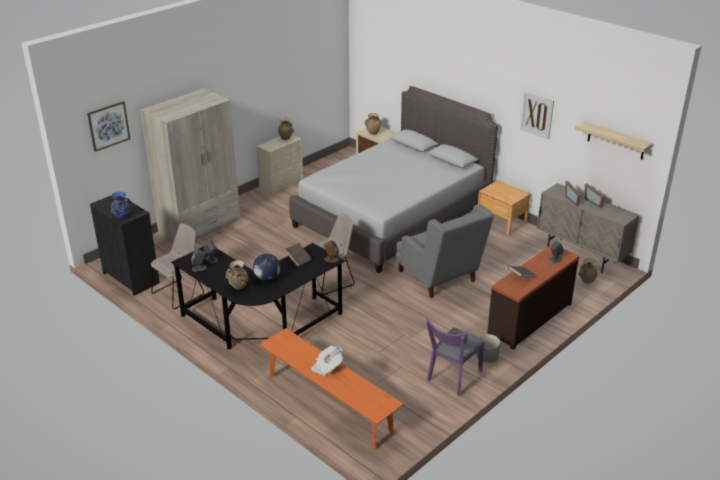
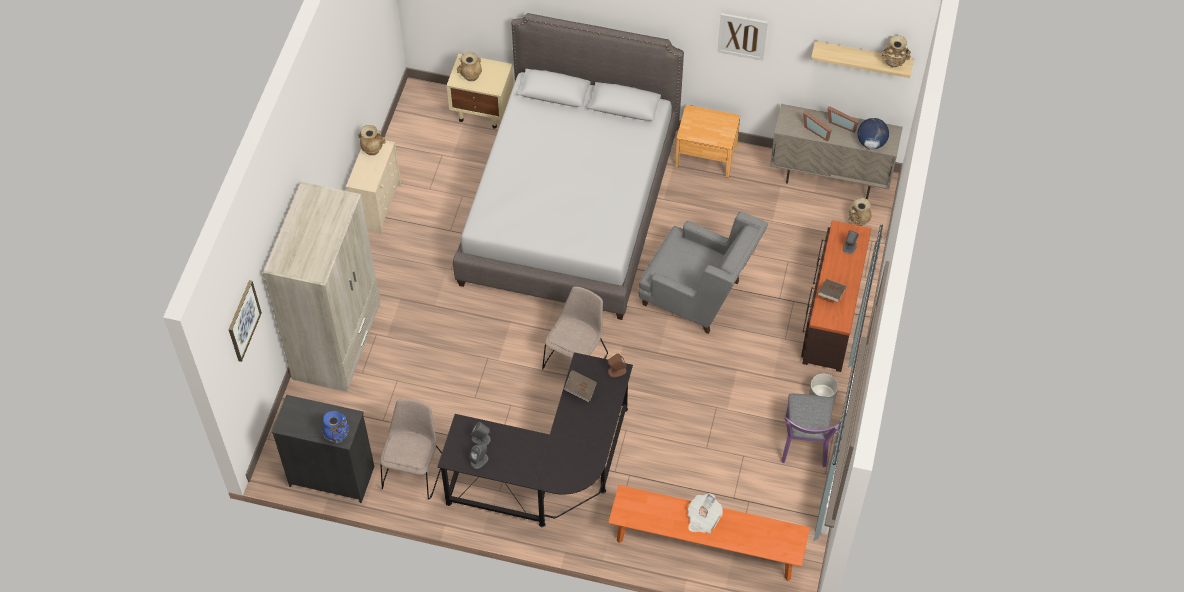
camera: 30 degrees left, 25 degrees up
beige vase [225,260,248,290] -> beige vase moved to [881,35,911,67]
globe [253,254,280,281] -> globe moved to [857,118,889,149]

